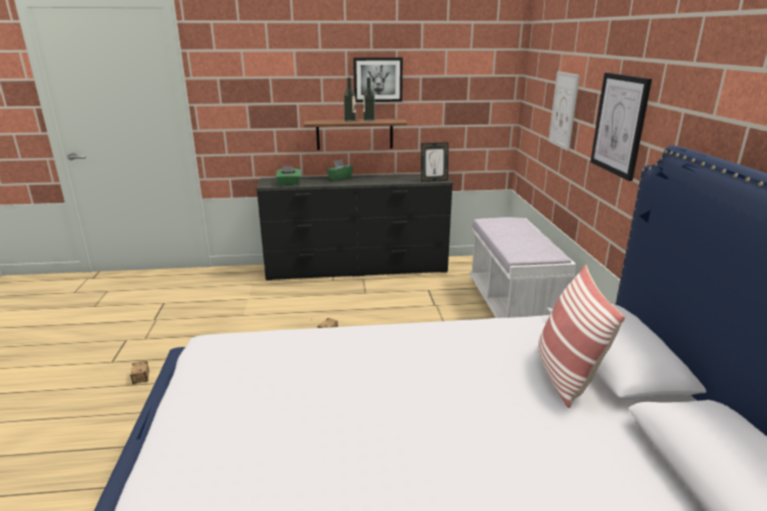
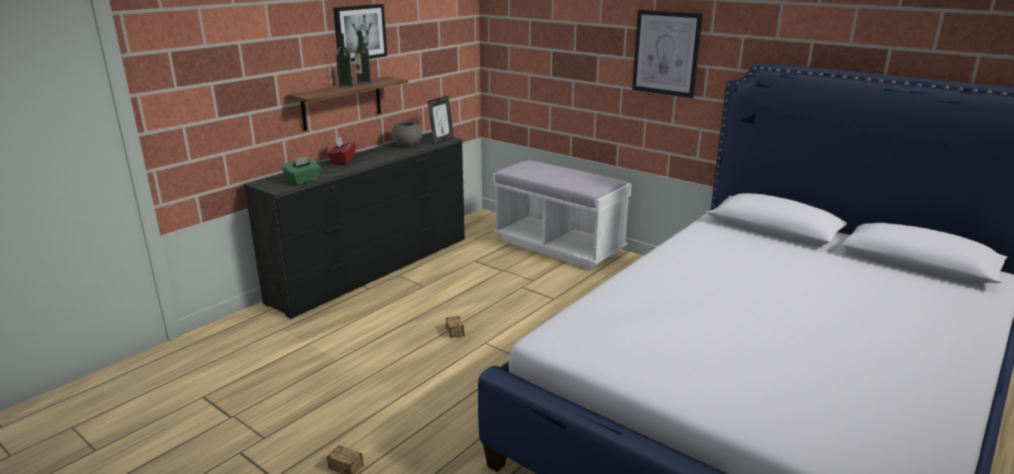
camera: 45 degrees left, 0 degrees up
green tissue box [326,159,353,181] -> red tissue box [328,137,356,165]
pillow [538,265,625,408] -> none
picture [548,71,580,151] -> none
none -> grey bowl [392,122,422,146]

